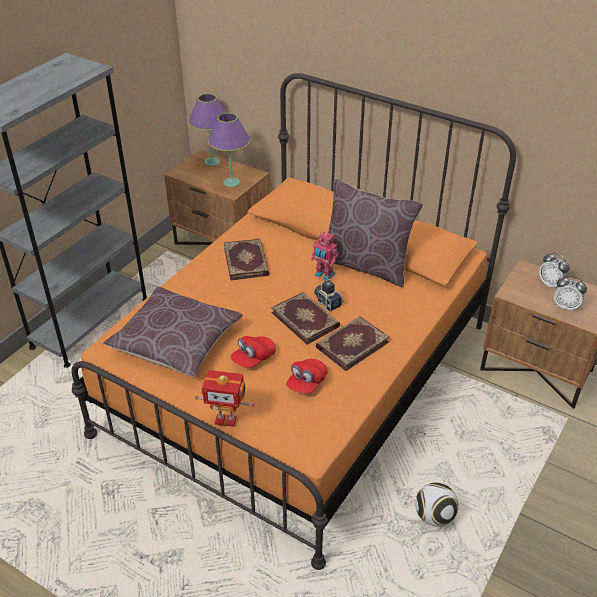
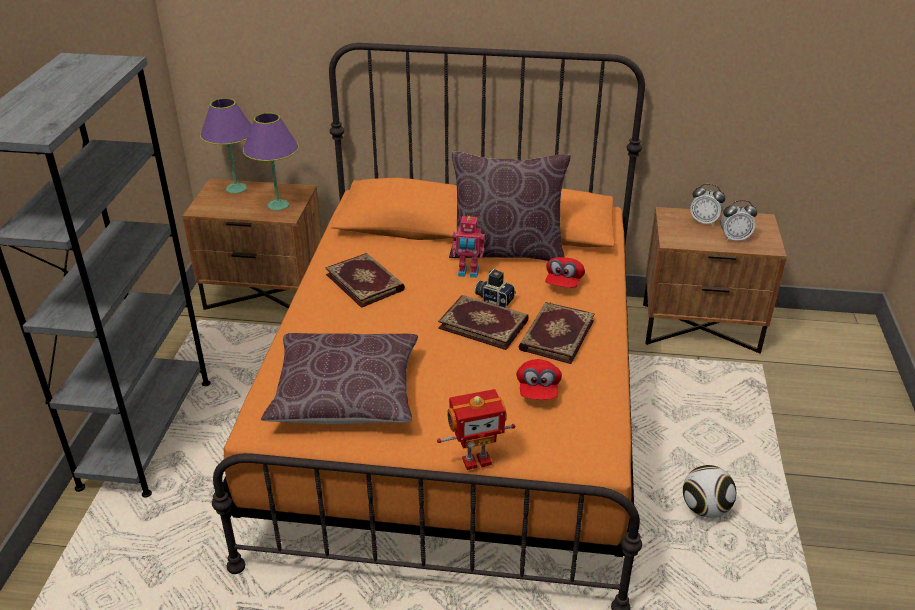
camera: 25 degrees left, 5 degrees down
red cap [231,336,276,368] -> red cap moved to [545,257,585,288]

